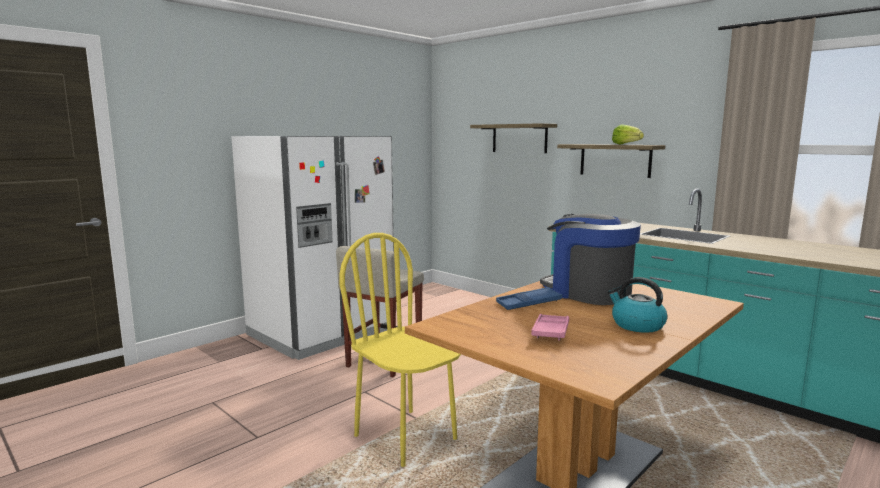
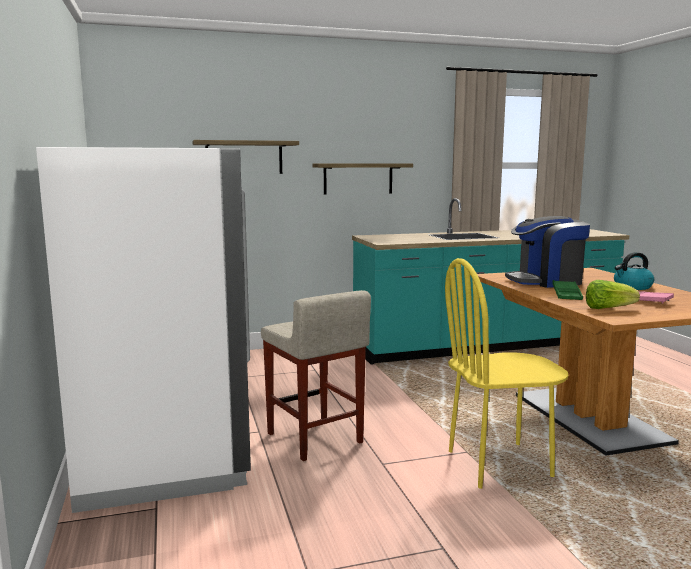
camera: 60 degrees left, 0 degrees up
blue tray [496,287,562,310] -> green tray [552,280,583,300]
lettuce [612,124,644,145] -> lettuce moved to [586,280,640,309]

